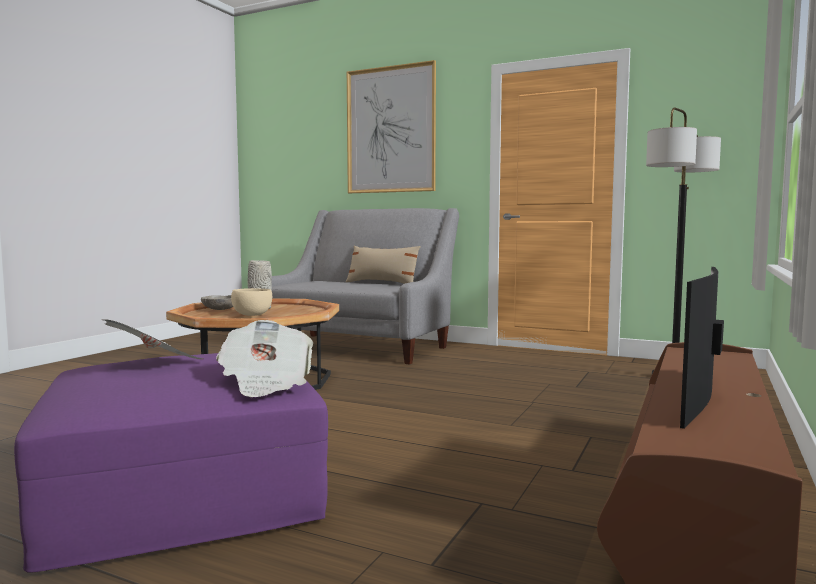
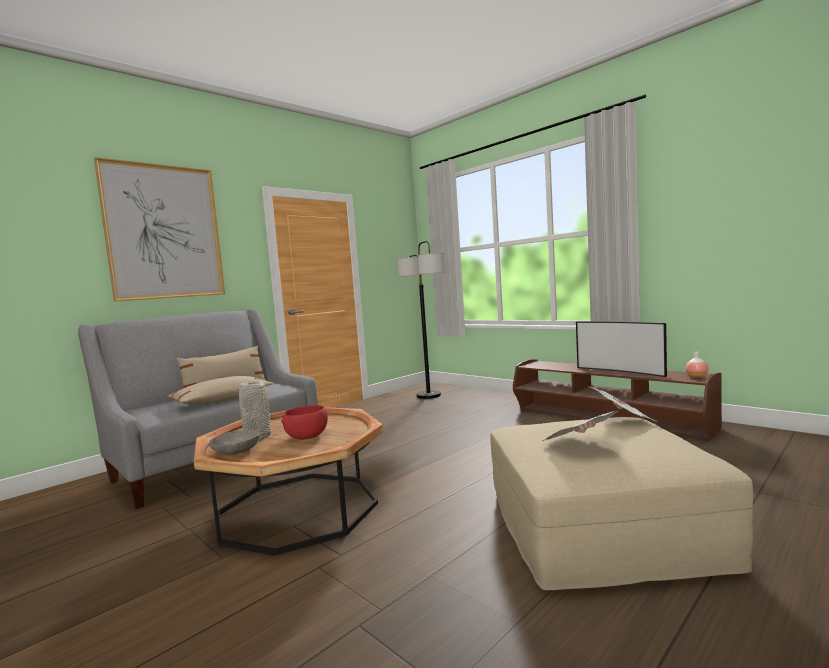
camera: 70 degrees left, 0 degrees up
purple ottoman [14,353,328,573] -> beige ottoman [490,417,753,590]
beige bowl [231,288,272,316] -> red bowl [281,405,328,440]
none -> beige pillow [167,376,274,404]
none -> vase [686,352,708,378]

